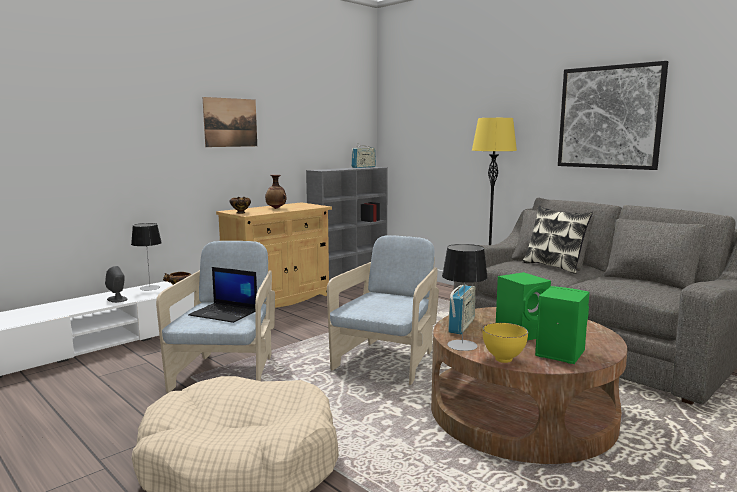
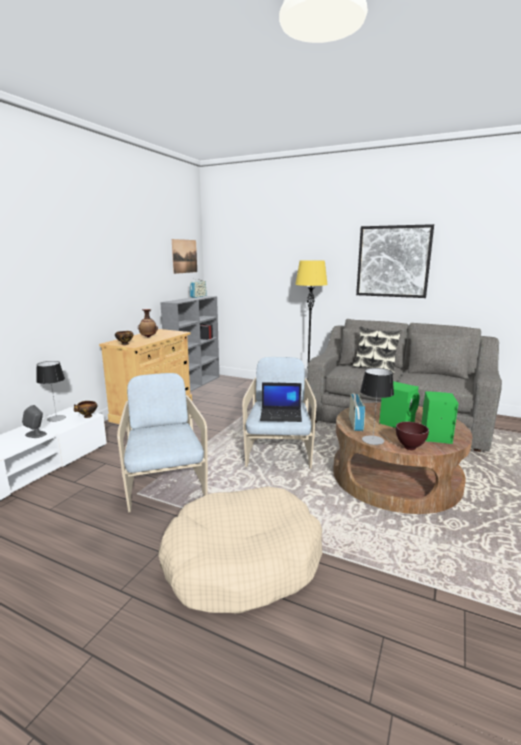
camera: 20 degrees left, 5 degrees up
laptop [188,267,257,323] -> laptop moved to [260,382,302,422]
picture [203,97,257,147] -> picture moved to [172,239,197,274]
yellow bowl [483,323,528,363] -> brown bowl [396,422,429,450]

